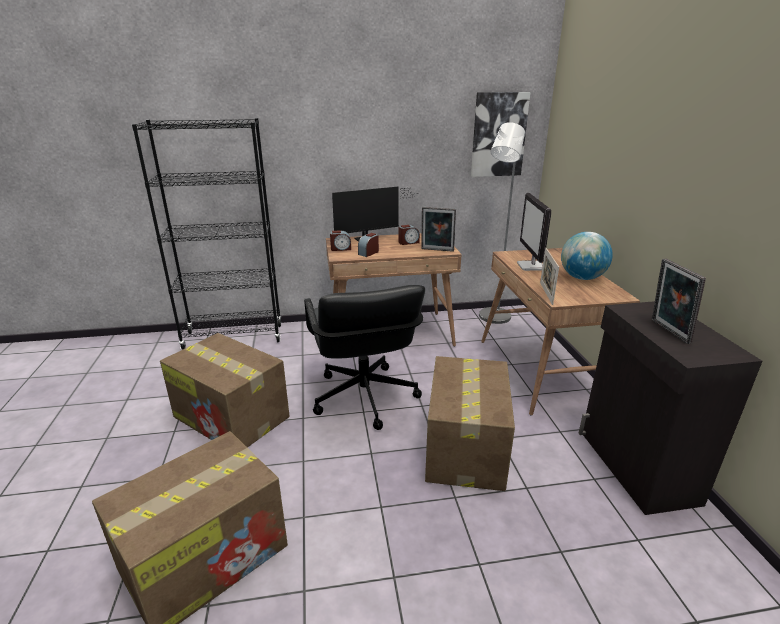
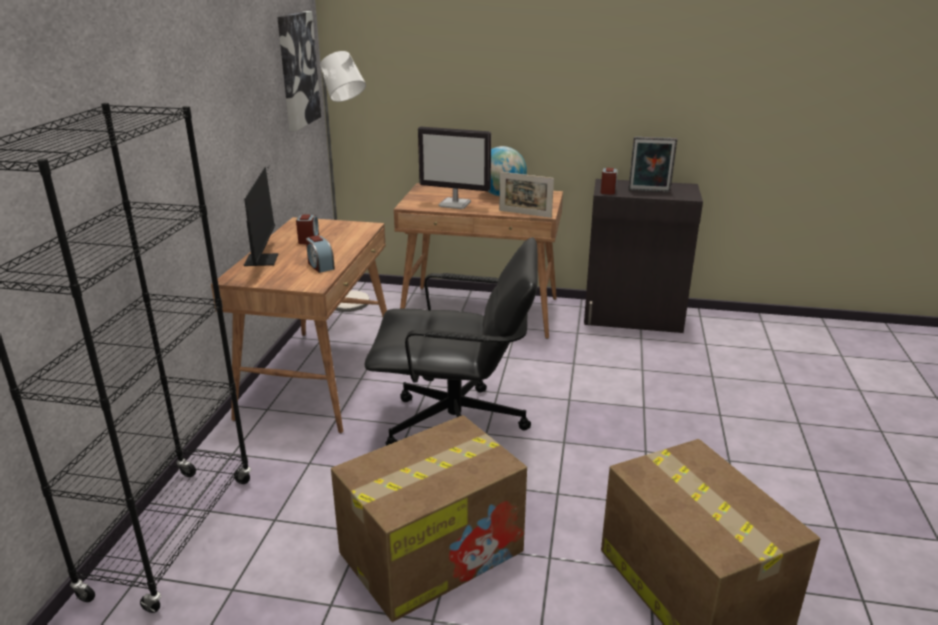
camera: 70 degrees left, 0 degrees up
alarm clock [330,230,351,251] -> alarm clock moved to [601,168,618,195]
picture frame [421,207,456,252] -> none
cardboard box [425,356,515,491] -> none

